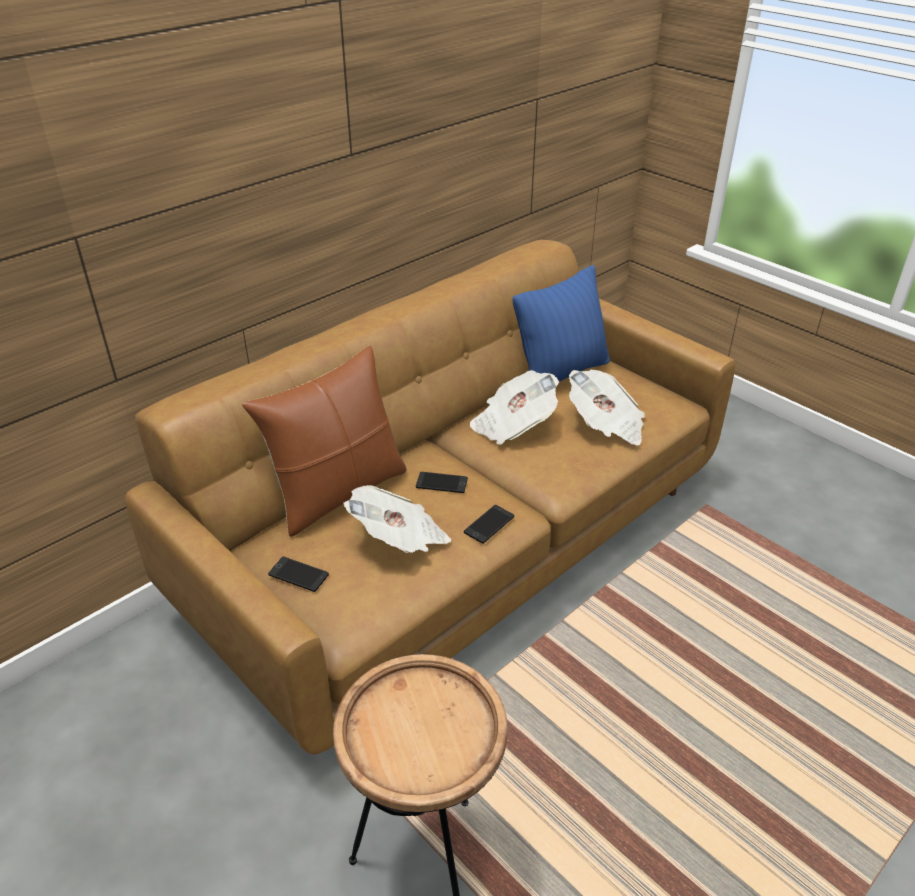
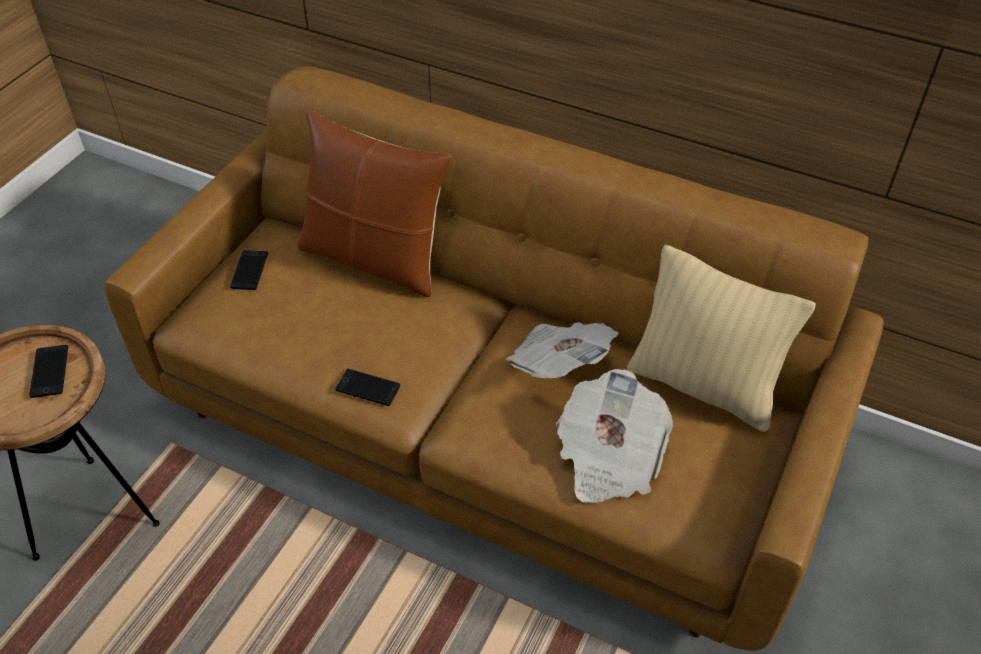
camera: 70 degrees right, 10 degrees up
newspaper [343,485,451,553] -> none
phone [416,472,468,493] -> phone moved to [29,345,68,398]
blue pillow [513,265,610,382] -> beige pillow [627,245,816,432]

